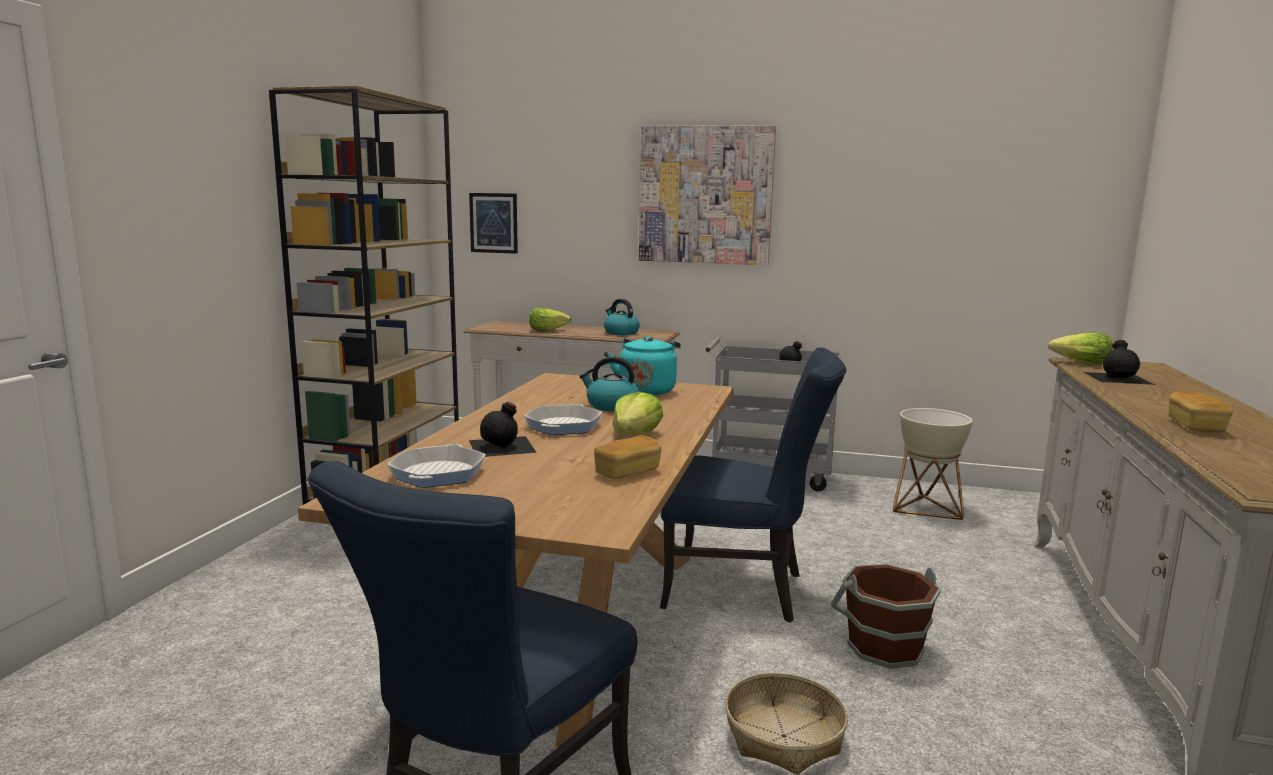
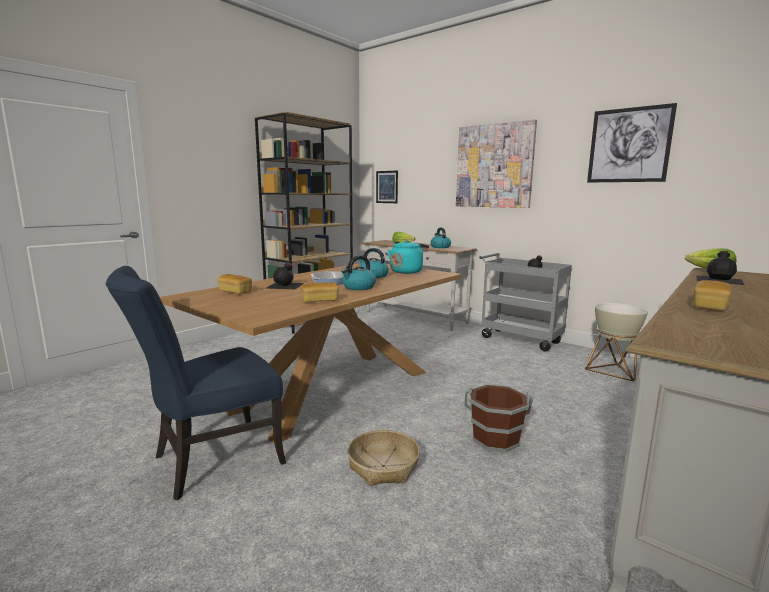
camera: 25 degrees right, 0 degrees up
frying pan [387,444,486,488] -> bread [218,274,252,294]
lettuce [612,392,663,434] -> kettle [341,256,376,290]
blue chair [660,348,846,623] -> none
none -> picture [587,103,677,182]

